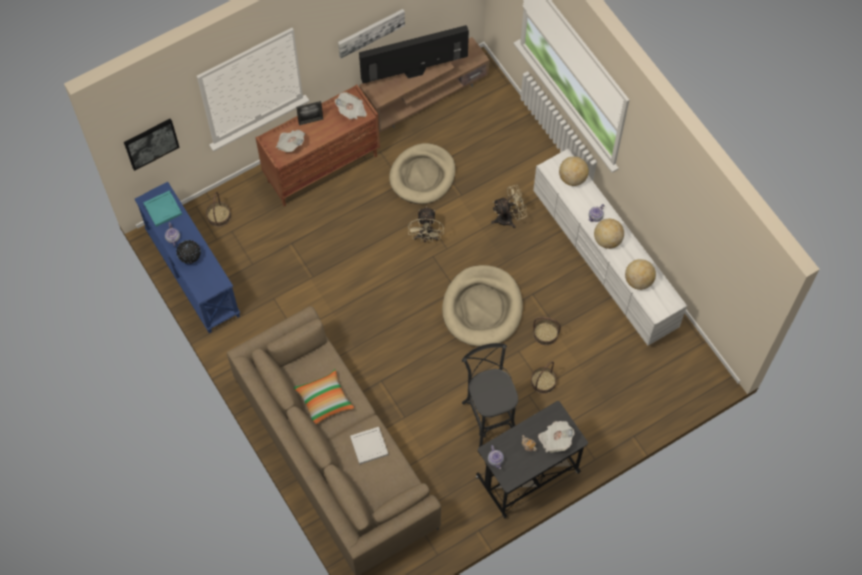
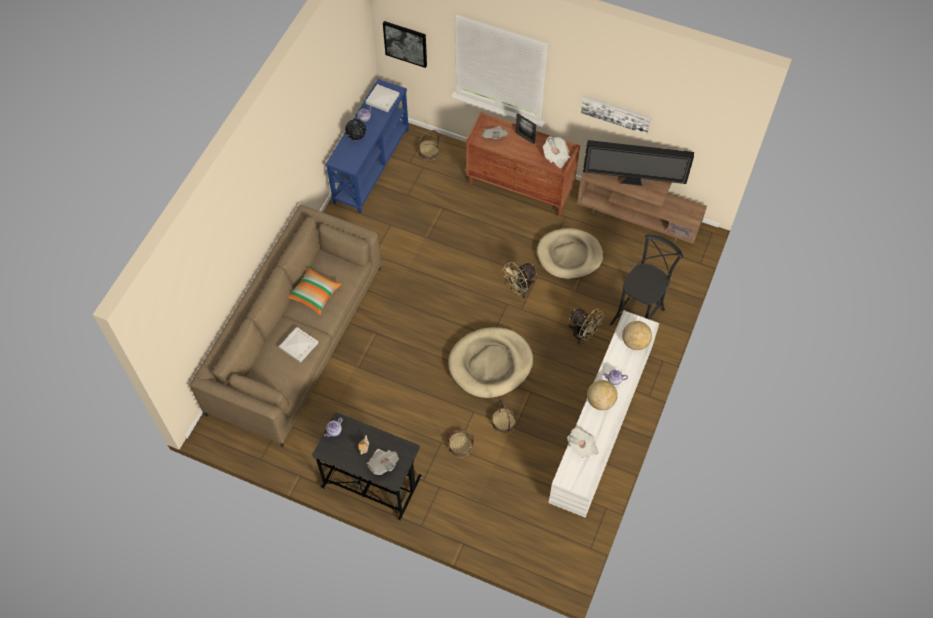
camera: 55 degrees right, 5 degrees down
turquoise tray [143,190,182,227] -> white tray [365,84,399,112]
television [359,25,469,84] -> television turned 150 degrees clockwise [583,140,694,186]
black stool [462,343,518,447] -> black stool moved to [610,234,683,326]
globe [625,259,656,290] -> newspaper [567,428,599,458]

